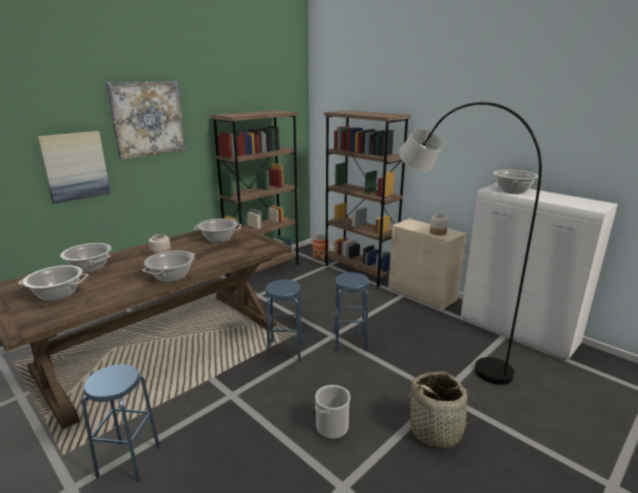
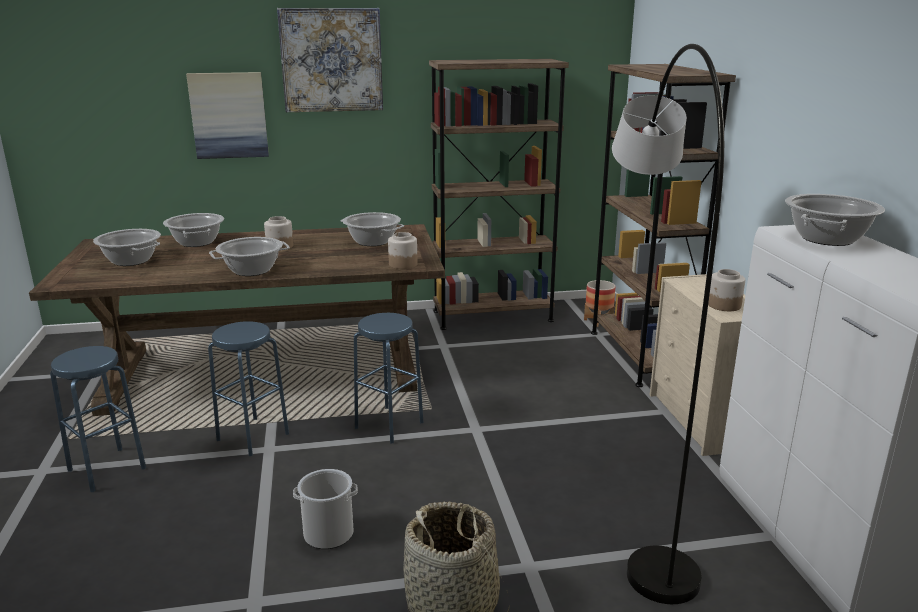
camera: 35 degrees right, 0 degrees up
blue stool [334,272,369,352] -> blue stool moved to [208,321,289,456]
none -> jar [388,232,418,269]

